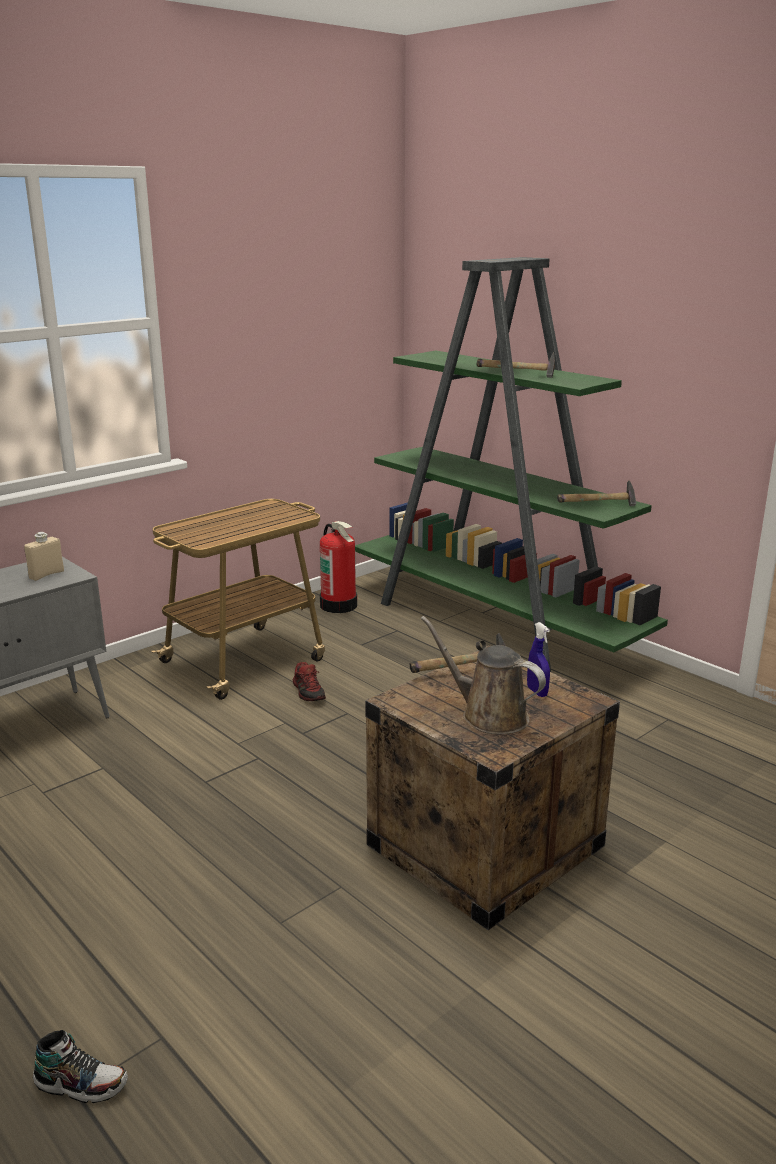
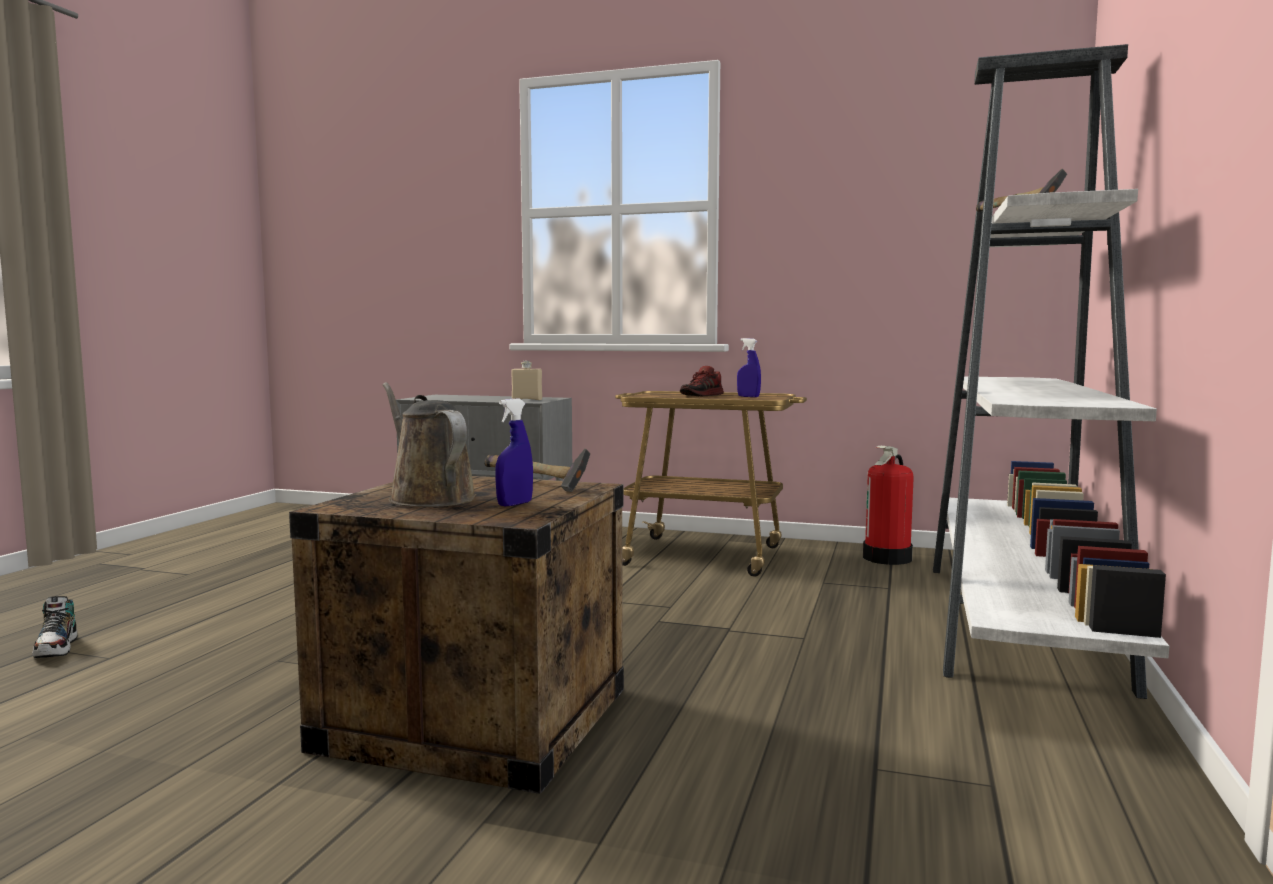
camera: 60 degrees right, 15 degrees down
shoe [293,662,326,701] -> shoe moved to [680,366,724,396]
green bookcase [355,257,668,672] -> white bookcase [933,44,1169,699]
brown watering can [421,616,546,734] -> brown watering can turned 45 degrees counterclockwise [383,382,476,507]
hammer [557,480,636,506] -> none
none -> blue spray bottle [737,338,761,397]

